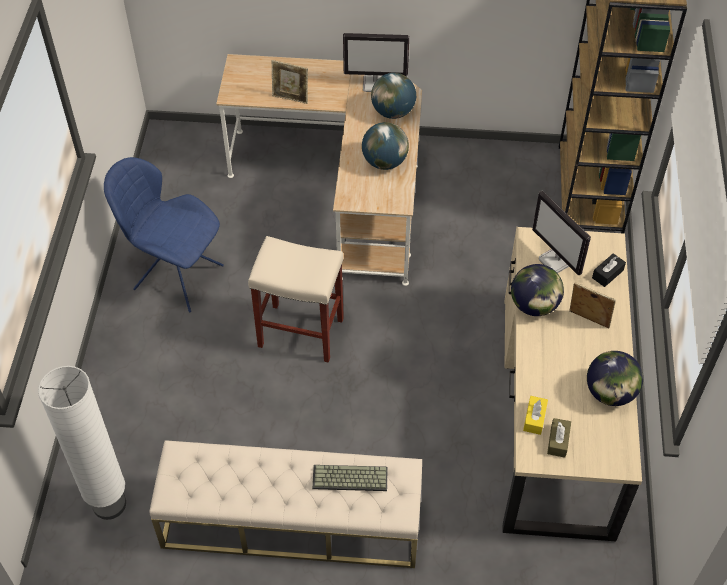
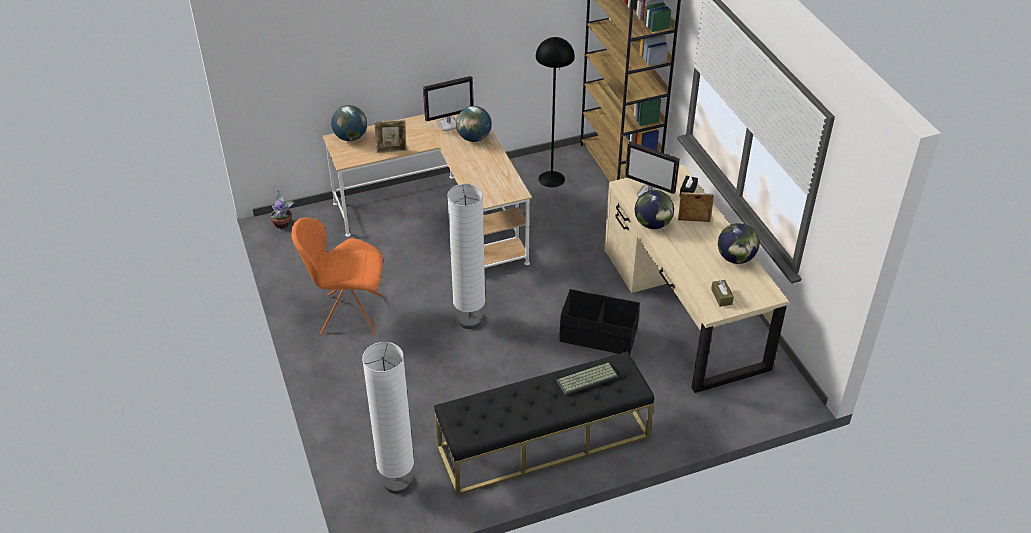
camera: 25 degrees left, 10 degrees down
blue chair [104,157,224,313] -> orange chair [291,218,383,335]
beige bench [150,440,422,568] -> black bench [434,351,654,496]
beige stool [248,236,344,363] -> white floor lamp [447,184,486,329]
globe [362,122,409,170] -> globe moved to [331,105,367,141]
yellow tissue box [523,396,548,435] -> none
none -> potted plant [269,190,294,229]
none -> black floor lamp [536,37,575,187]
none -> black storage box [560,289,640,354]

